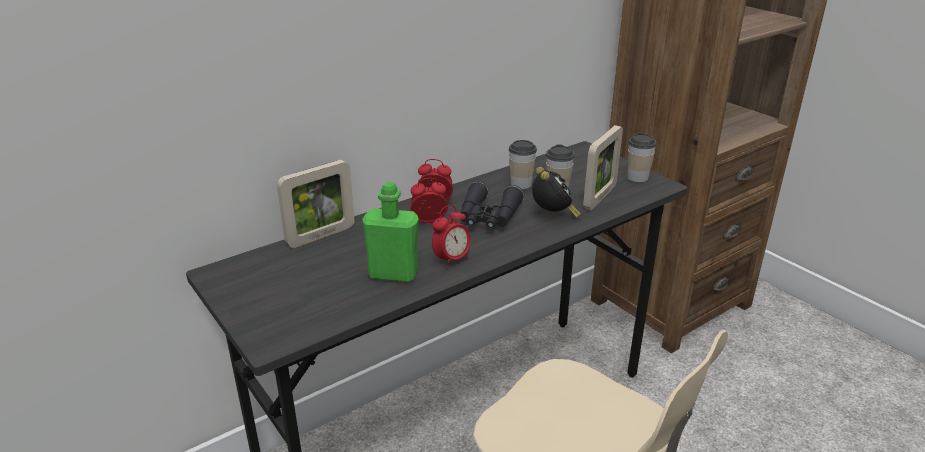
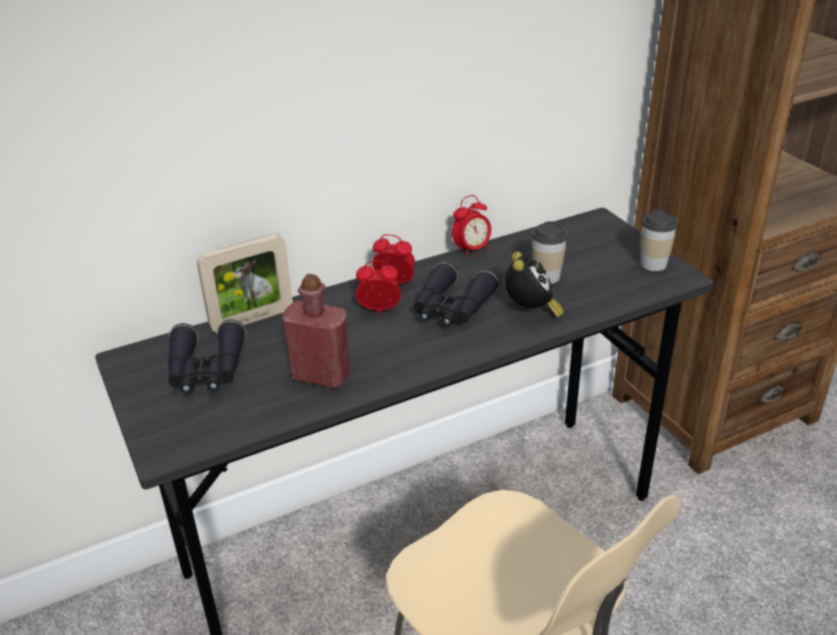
camera: 10 degrees right, 5 degrees up
green bottle [362,182,419,282] -> red bottle [282,274,350,388]
alarm clock [432,205,471,268] -> alarm clock moved to [452,195,491,257]
cup [509,140,537,189] -> none
picture frame [583,125,623,210] -> none
none -> black binoculars [168,319,246,394]

